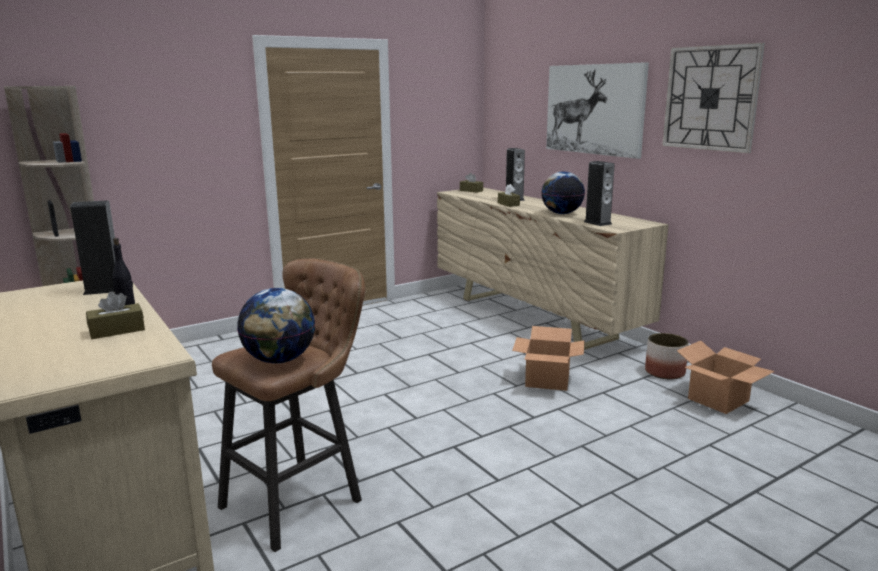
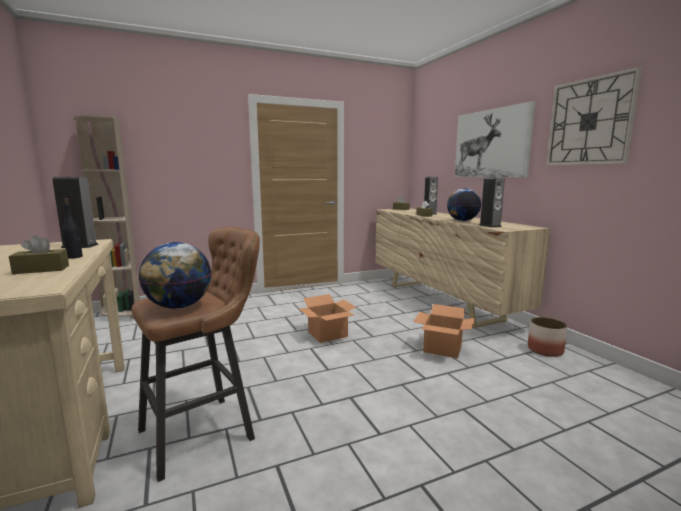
camera: 10 degrees right, 5 degrees down
cardboard box [677,341,775,414] -> cardboard box moved to [299,294,356,343]

